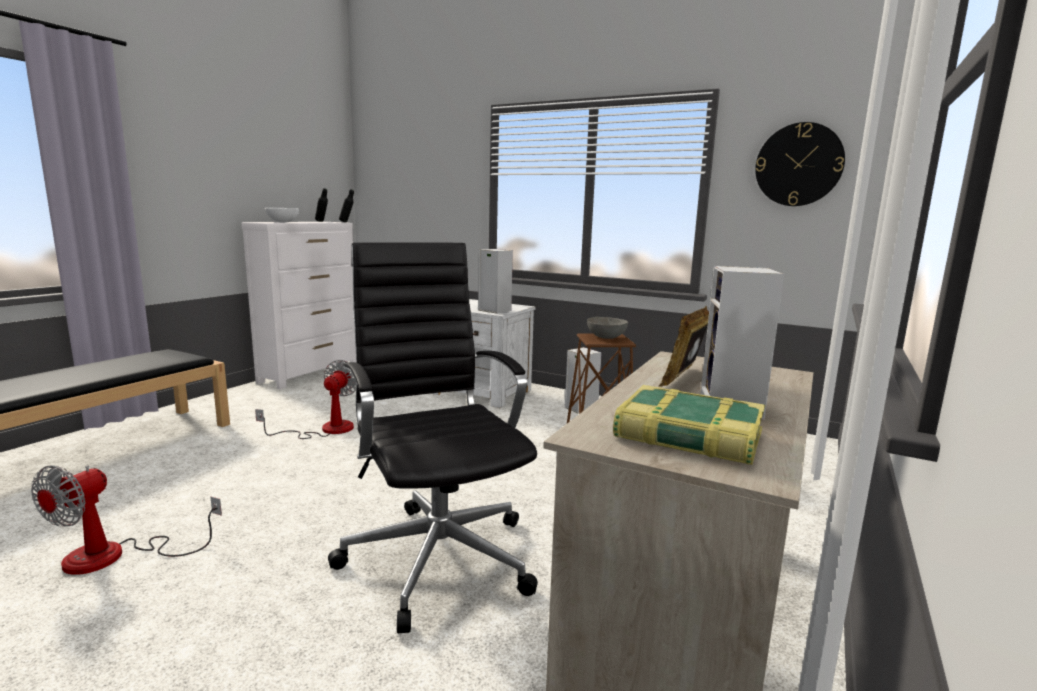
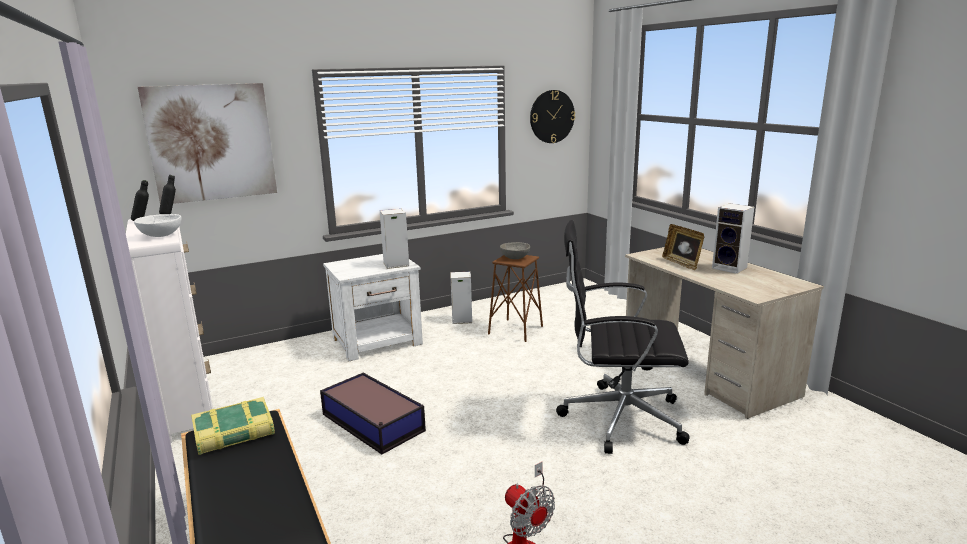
camera: 55 degrees left, 5 degrees up
fan [255,360,356,439] -> storage box [320,373,426,454]
book [613,385,765,465] -> book moved to [191,397,275,455]
none -> picture [138,83,277,204]

